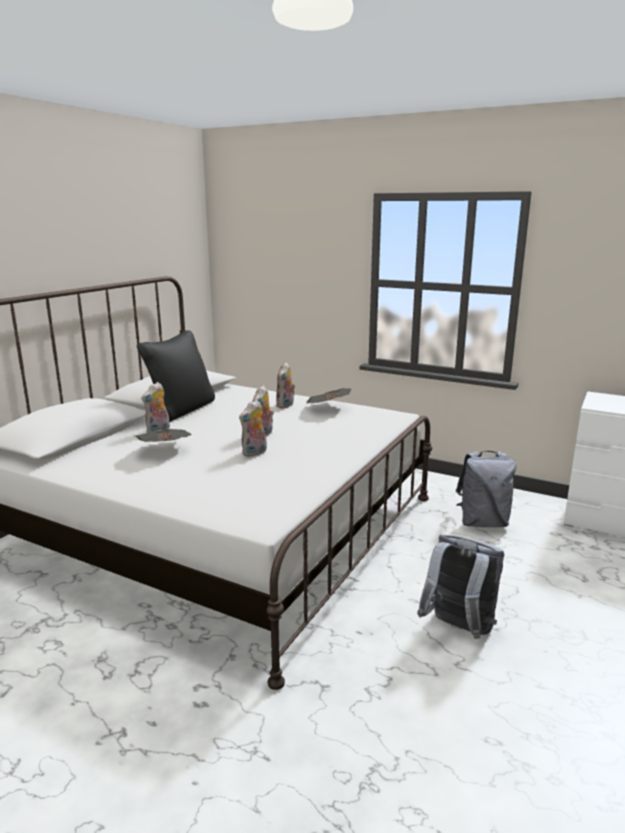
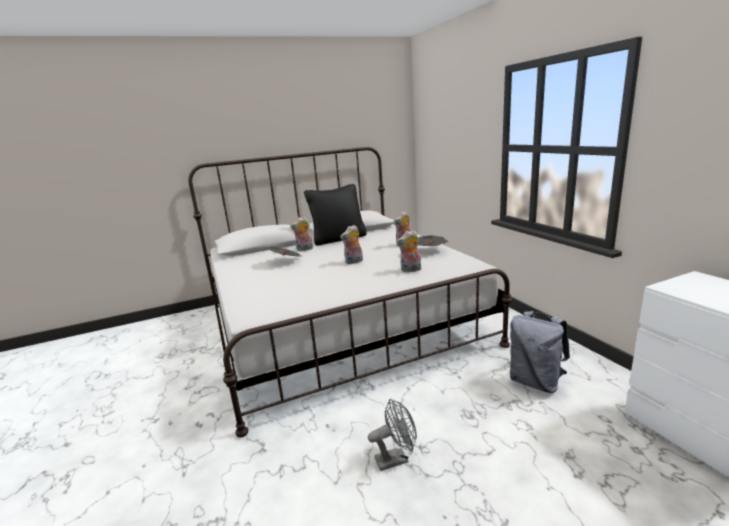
camera: 40 degrees right, 0 degrees up
plush toy [239,400,267,457] -> plush toy moved to [396,230,421,272]
grey backpack [417,534,505,639] -> grey fan [368,399,417,471]

